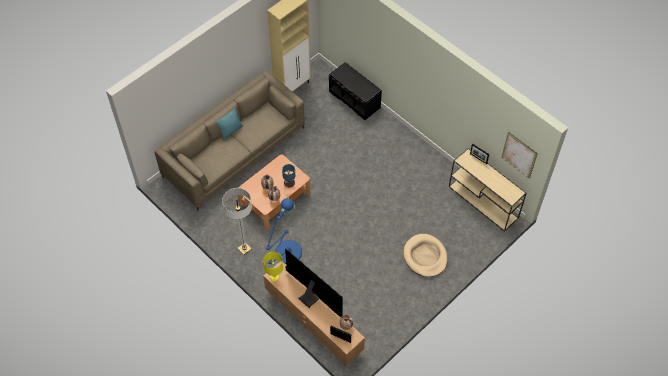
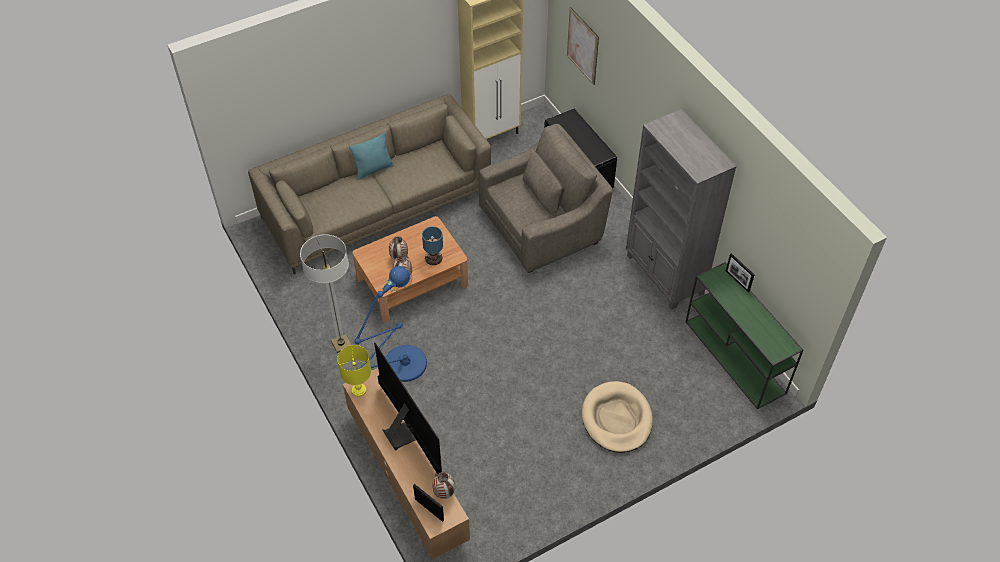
camera: 15 degrees right, 5 degrees down
beige console table [449,148,527,232] -> green console table [686,262,803,409]
picture [502,132,538,179] -> picture moved to [567,7,599,85]
none -> grey armchair [479,124,613,273]
none -> grey bookcase [626,109,737,309]

